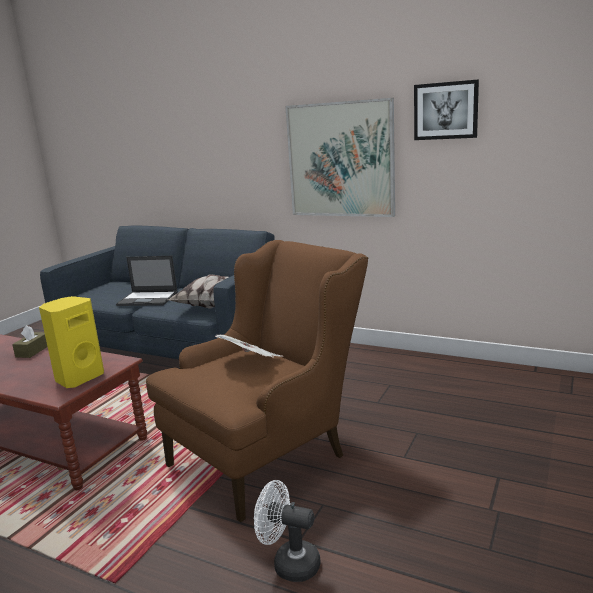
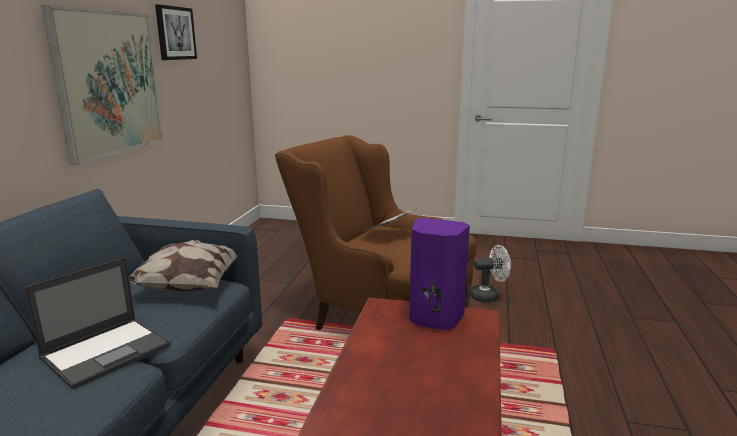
camera: 105 degrees left, 0 degrees up
brown tissue box [12,325,48,358] -> none
yellow speaker [39,296,104,388] -> purple speaker [409,218,470,330]
laptop [116,256,178,306] -> laptop turned 45 degrees clockwise [24,257,171,390]
white fan [254,480,321,582] -> white fan turned 105 degrees counterclockwise [470,245,511,302]

